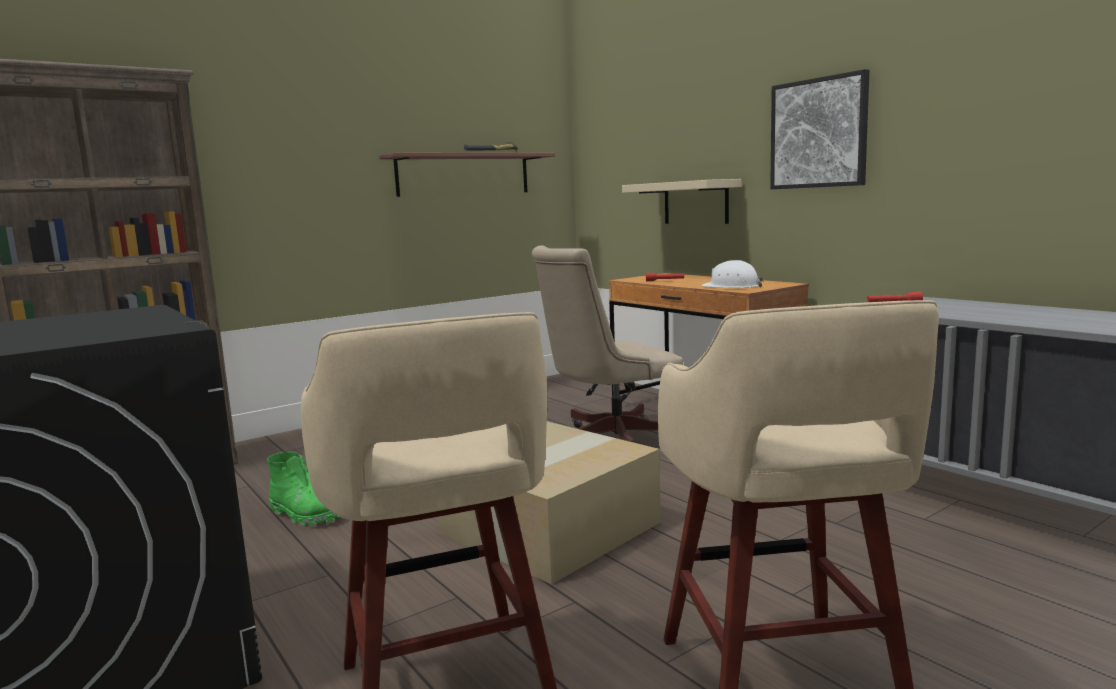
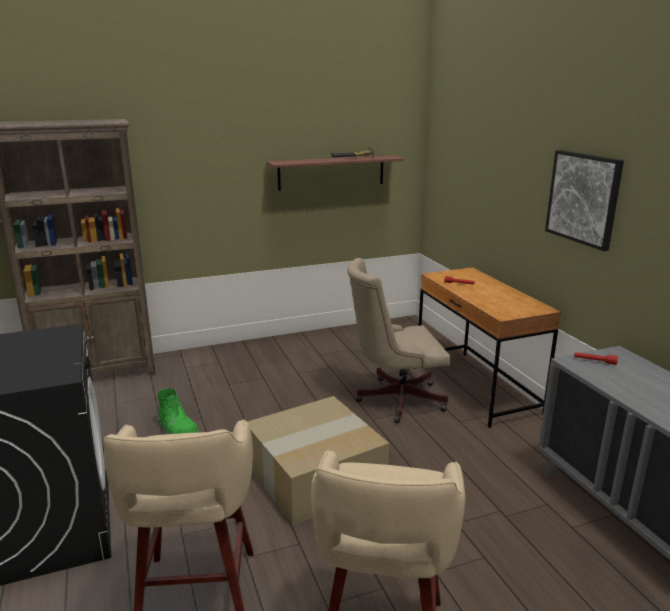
camera: 15 degrees right, 10 degrees up
beige shelf [622,179,741,224] -> none
white hard hat [701,260,764,288] -> none

